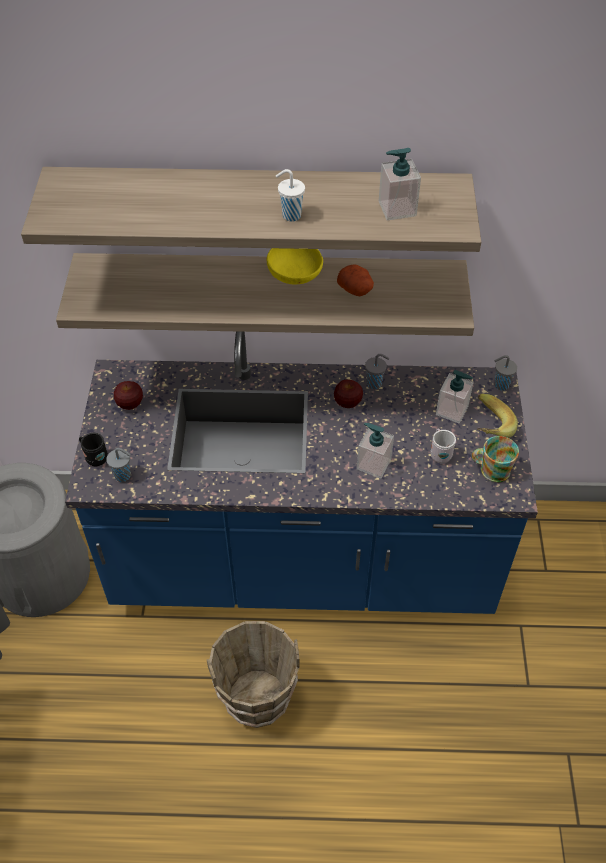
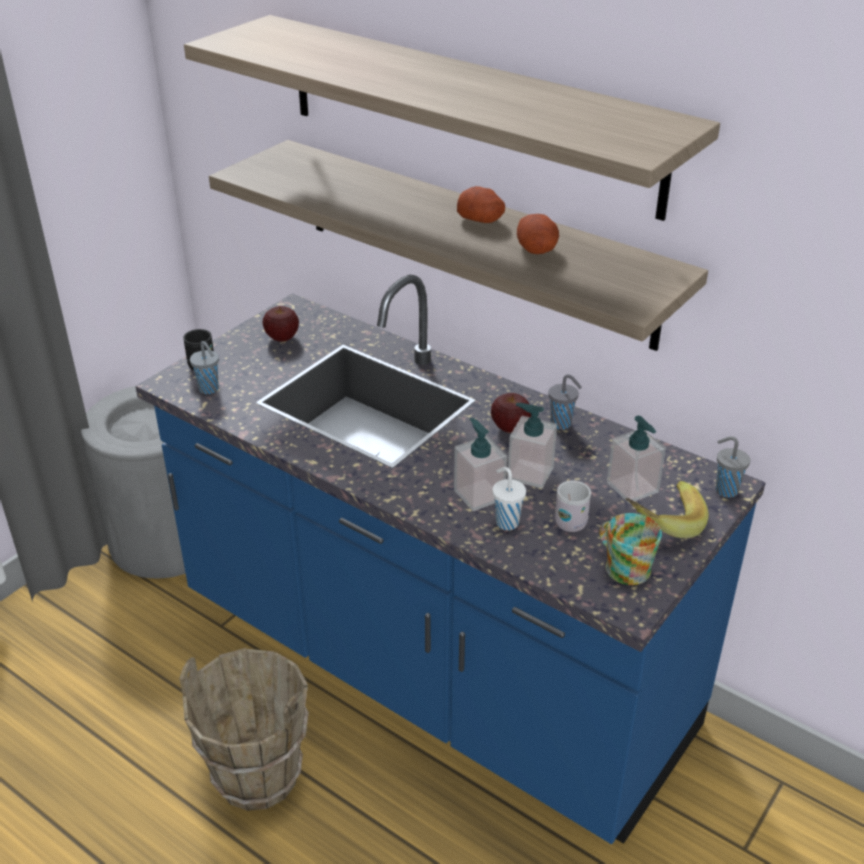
camera: 35 degrees right, 15 degrees down
yellow bowl [267,248,323,285] -> potato [457,186,505,223]
white cup [276,169,305,221] -> white cup moved to [493,467,526,530]
soap dispenser [379,148,421,220] -> soap dispenser moved to [507,403,557,488]

